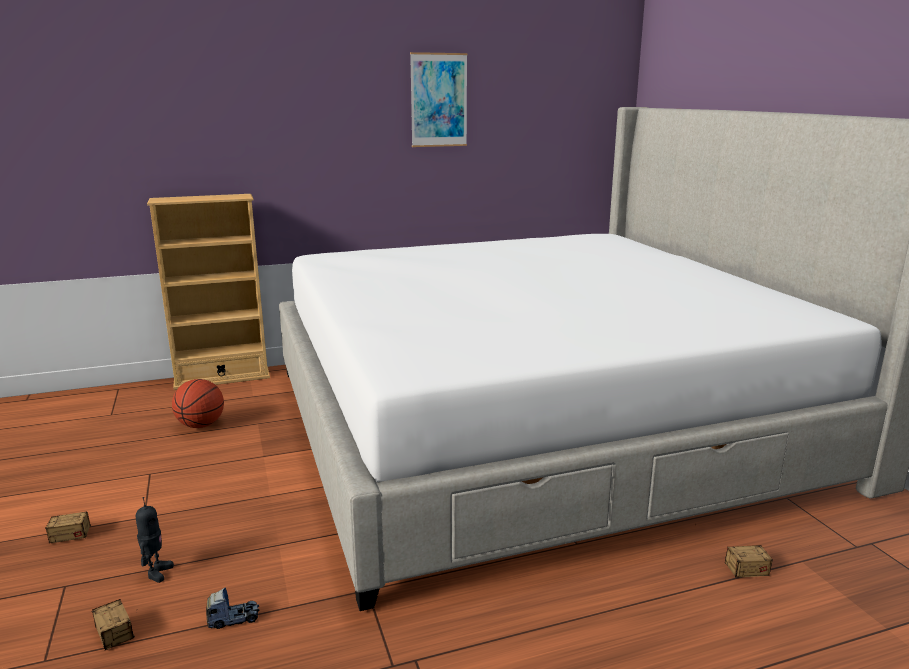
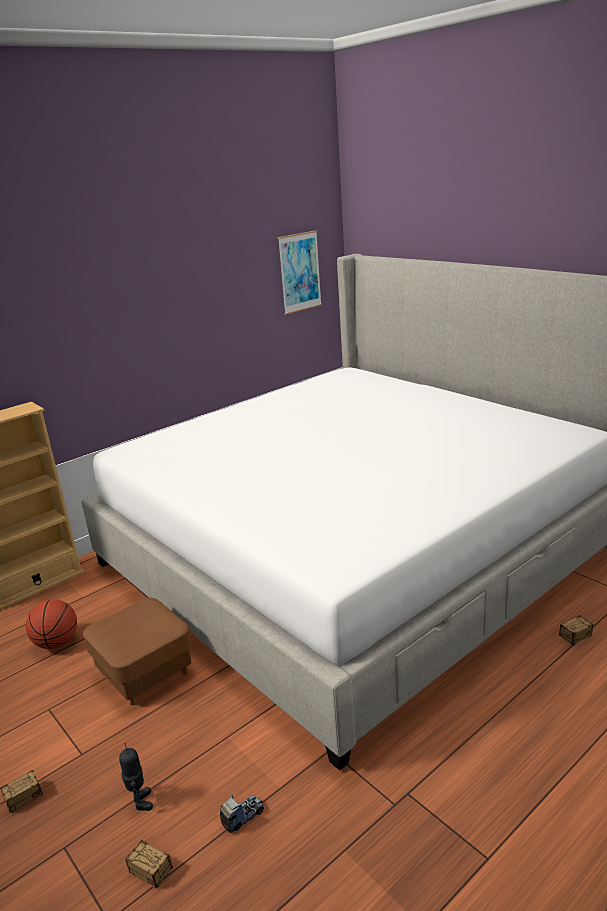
camera: 20 degrees left, 5 degrees up
picture [410,52,467,147] -> picture moved to [278,231,322,315]
none -> brown ottoman [83,598,191,705]

